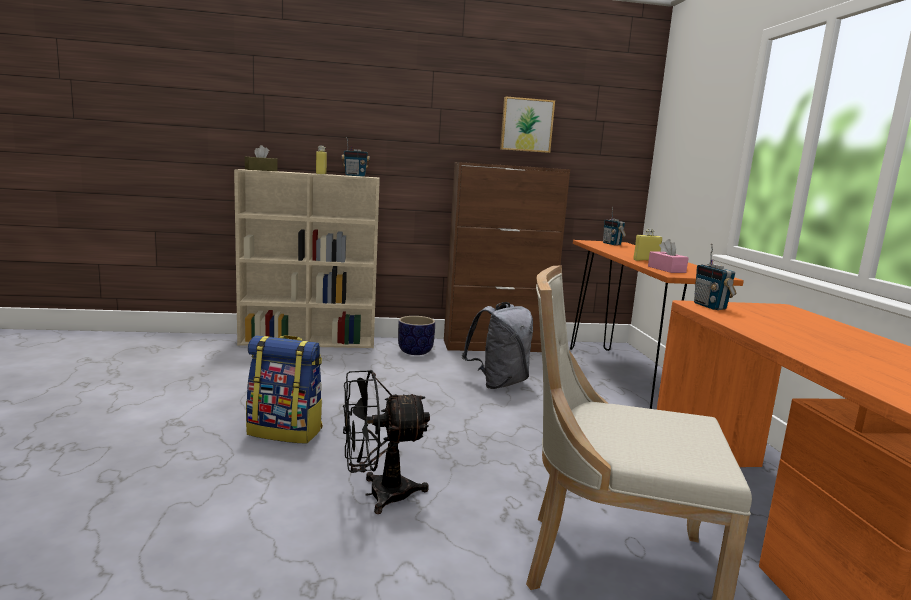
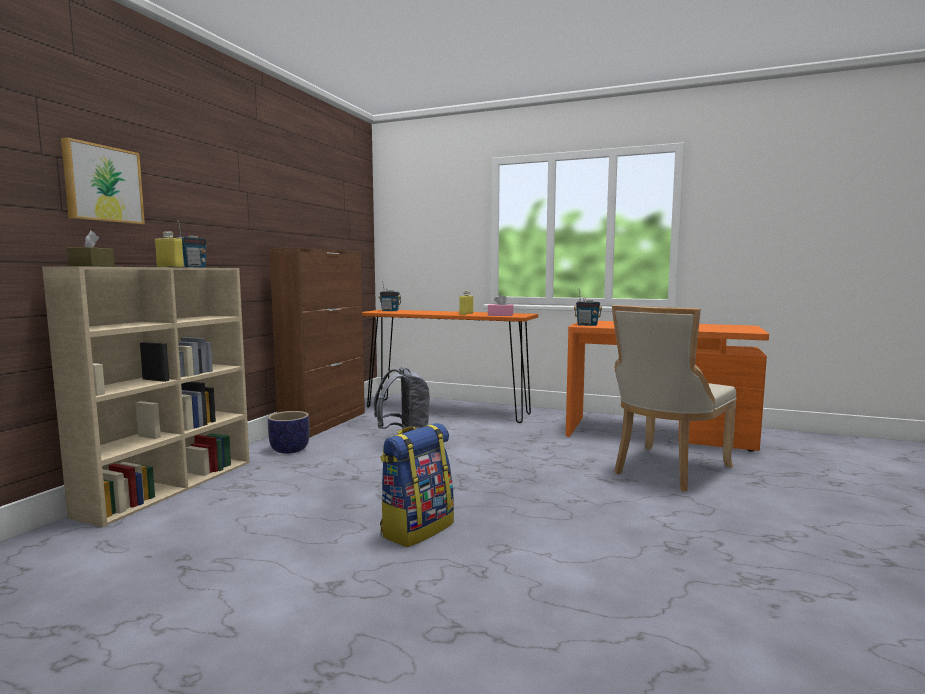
camera: 60 degrees left, 5 degrees down
black fan [343,370,430,514] -> none
picture [500,96,555,153] -> picture moved to [61,137,145,225]

